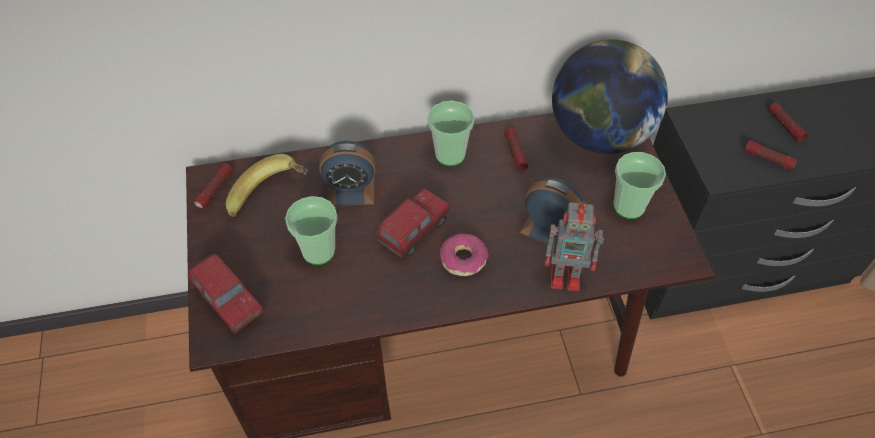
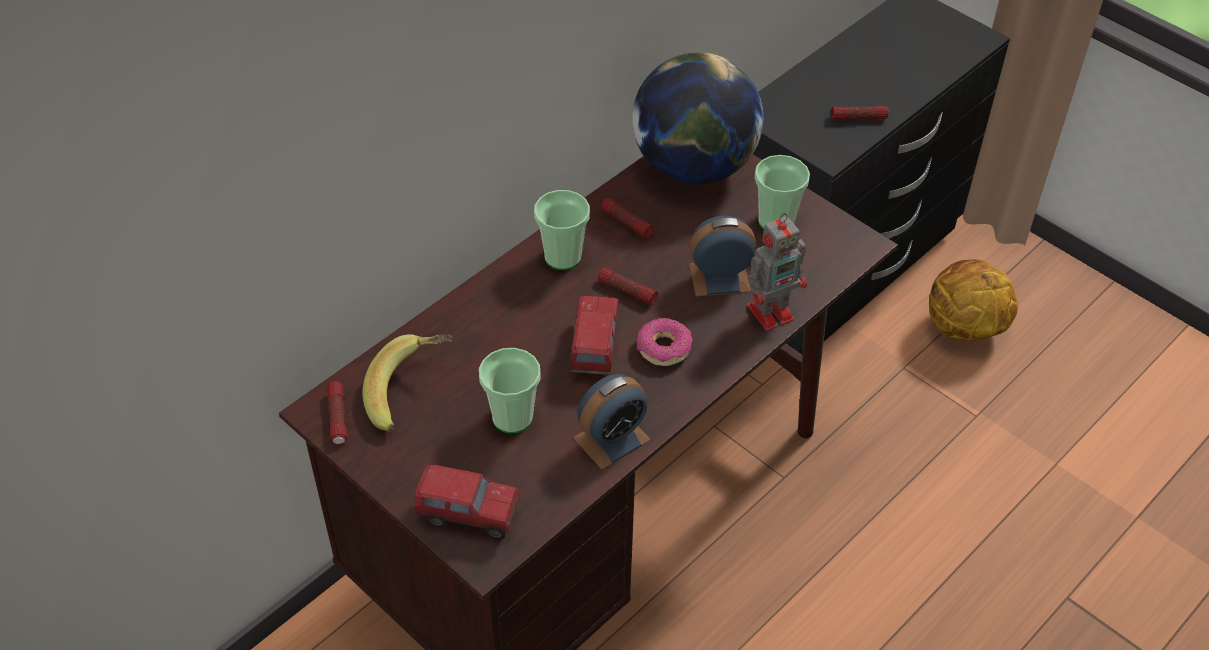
camera: 35 degrees left, 5 degrees down
alarm clock [319,141,376,206] -> alarm clock moved to [573,374,651,470]
flashlight [768,103,808,142] -> flashlight moved to [598,268,658,305]
none -> basketball [929,259,1018,341]

